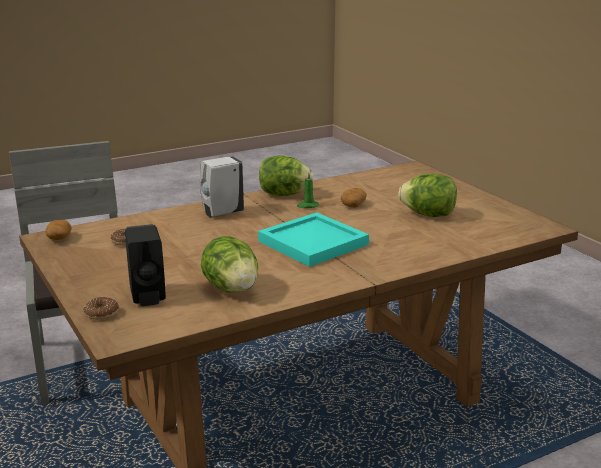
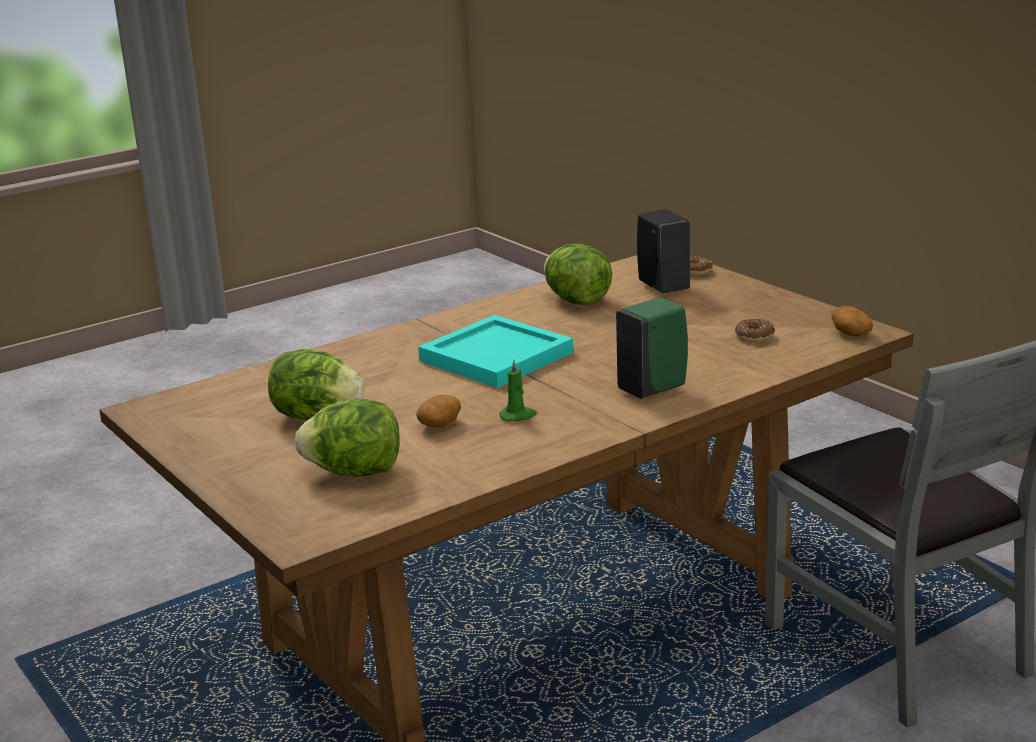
camera: 175 degrees right, 0 degrees up
white soap dispenser [200,156,244,218] -> green soap dispenser [616,297,688,399]
lettuce [259,156,314,196] -> lettuce moved to [295,399,400,477]

